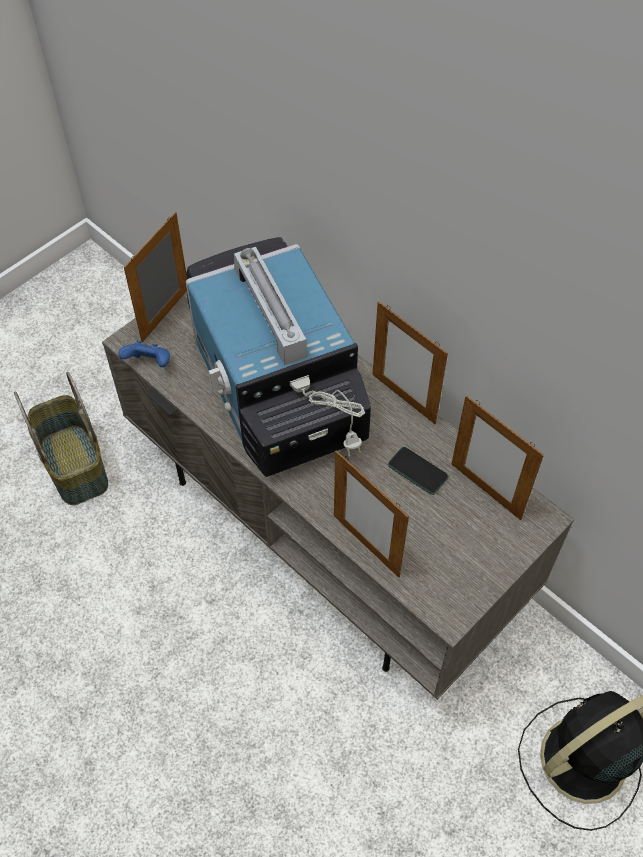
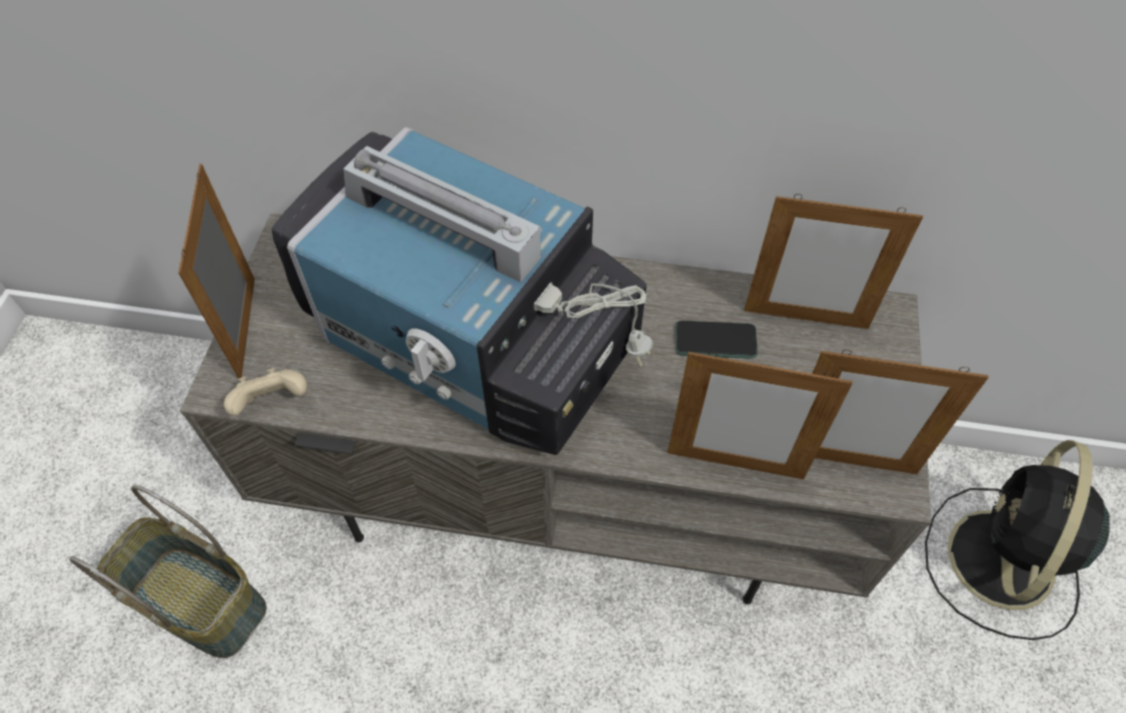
camera: 35 degrees left, 0 degrees up
blue game controller [118,340,170,367] -> beige game controller [224,368,307,416]
picture frame [373,301,448,424] -> picture frame moved to [812,350,989,474]

